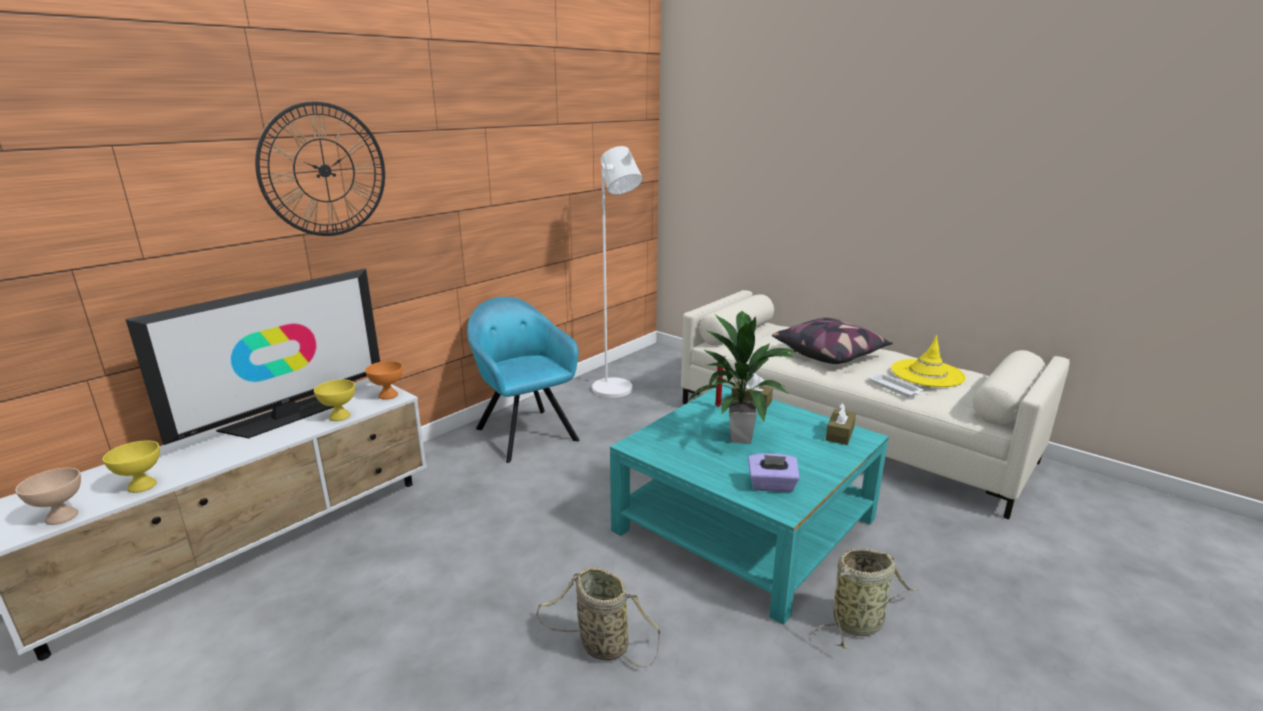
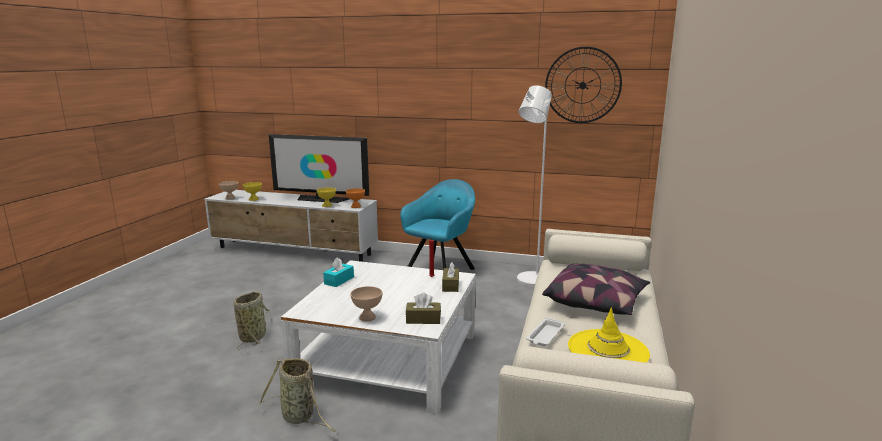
camera: 65 degrees right, 5 degrees down
wall clock [255,101,385,236] -> wall clock moved to [545,47,622,123]
turquoise coffee table [610,384,889,625] -> white coffee table [281,260,476,414]
potted plant [688,311,799,444] -> none
purple tissue box [748,453,800,492] -> none
none -> turquoise tissue box [323,257,354,287]
none -> beige bowl [350,286,382,322]

